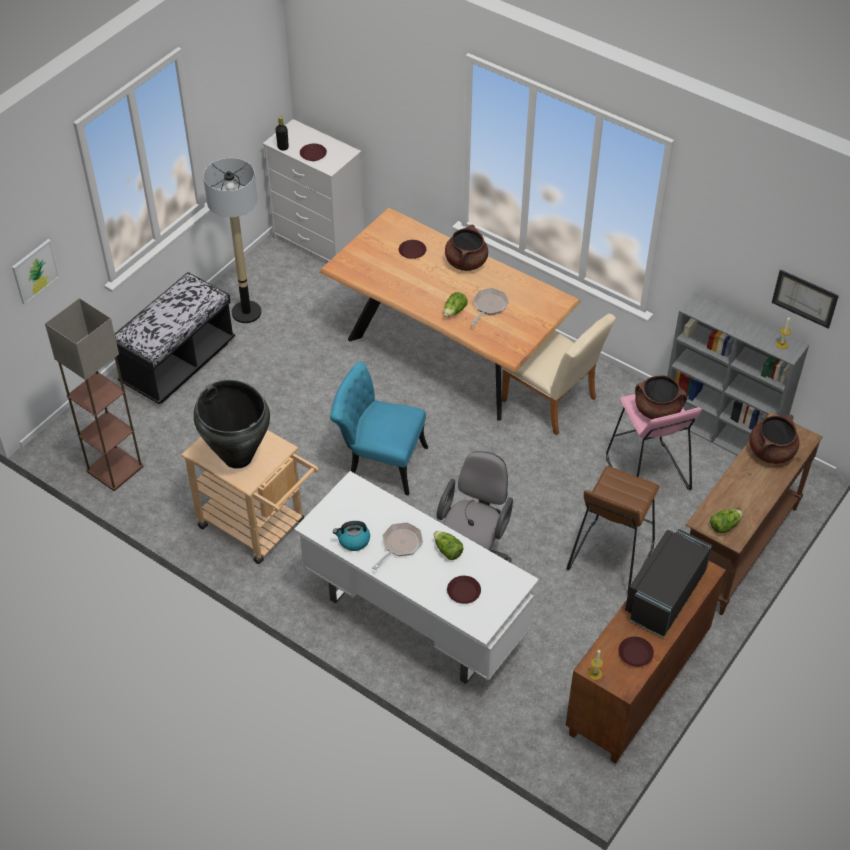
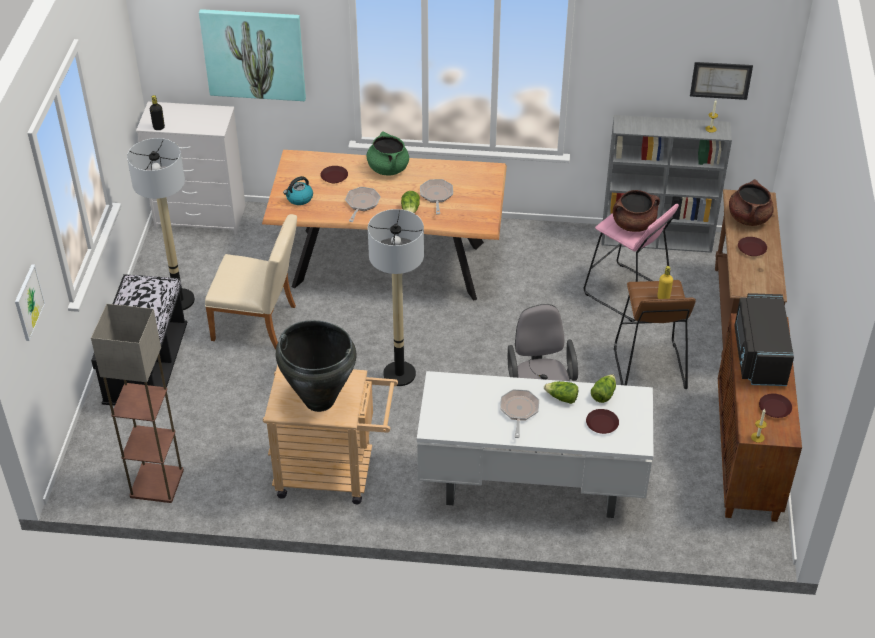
camera: 30 degrees left, 5 degrees down
brown plate [300,144,327,161] -> brown plate moved to [738,237,767,256]
turquoise chair [330,361,428,495] -> floor lamp [368,209,424,386]
kettle [333,521,370,551] -> kettle moved to [283,176,313,205]
brown cooking pot [445,224,488,271] -> green cooking pot [367,131,409,175]
beige chair [502,314,616,435] -> beige chair moved to [205,214,297,350]
lettuce [710,509,743,533] -> lettuce moved to [591,374,616,403]
none -> picture [199,9,306,101]
none -> frying pan [345,187,381,222]
none -> yellow bottle [657,266,673,299]

